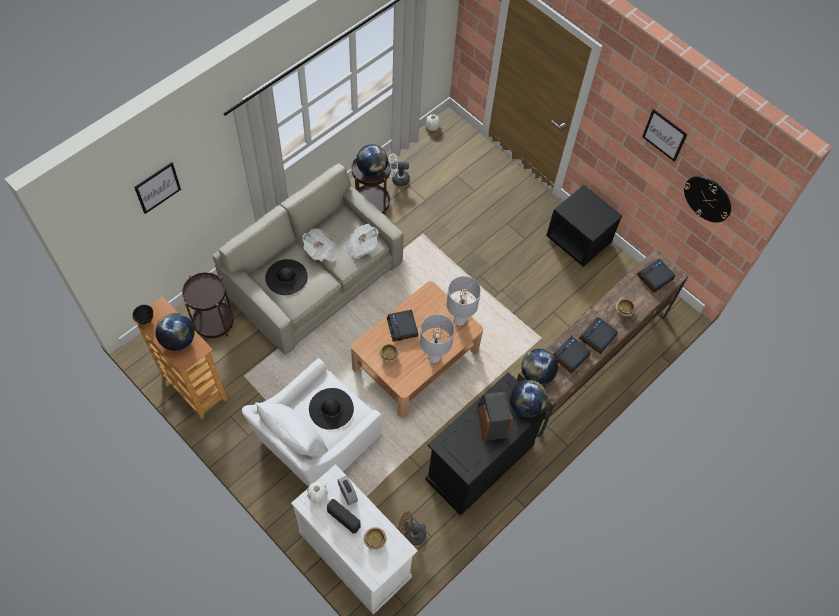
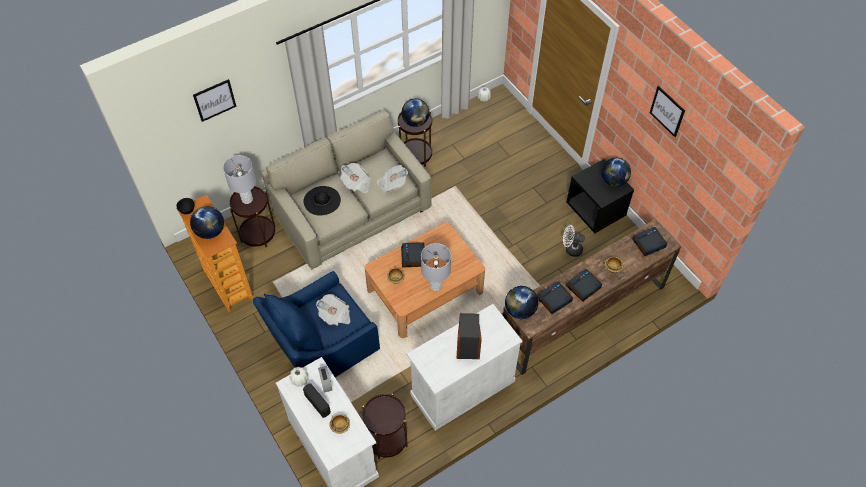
camera: 15 degrees right, 5 degrees down
white armchair [242,358,382,487] -> blue armchair [253,271,380,377]
black hat [309,388,354,430] -> newspaper [316,294,350,326]
white fan [388,153,410,186] -> white fan moved to [563,225,585,257]
brown fan [399,511,426,545] -> brown side table [362,393,408,460]
black cabinet [425,372,549,515] -> white cabinet [407,304,523,431]
grey table lamp [446,276,481,326] -> grey table lamp moved to [223,155,256,204]
globe [510,380,548,417] -> globe moved to [601,158,631,187]
wall clock [684,176,731,223] -> none

